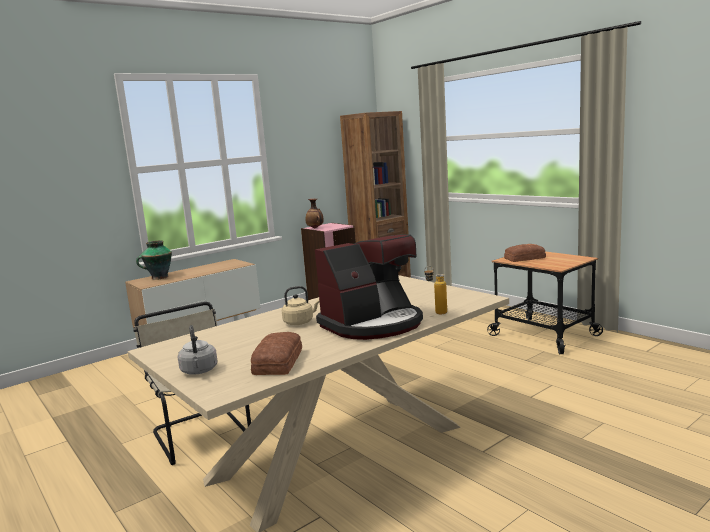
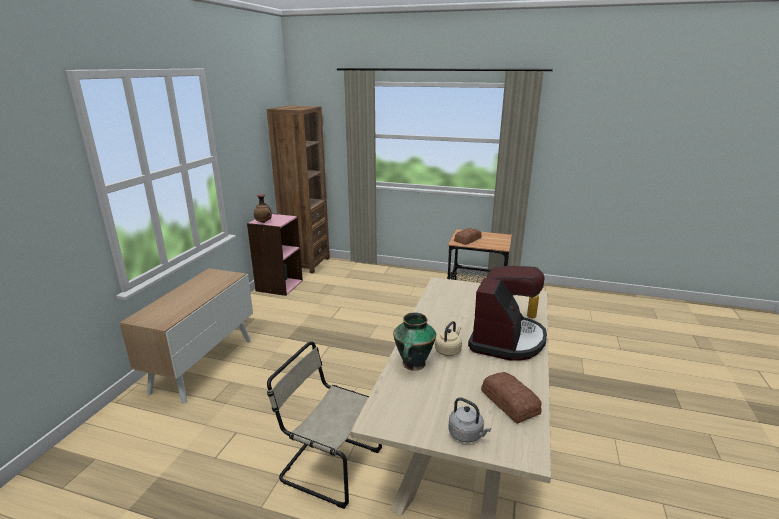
camera: 35 degrees left, 10 degrees up
vase [136,240,172,280] -> vase moved to [393,313,436,371]

